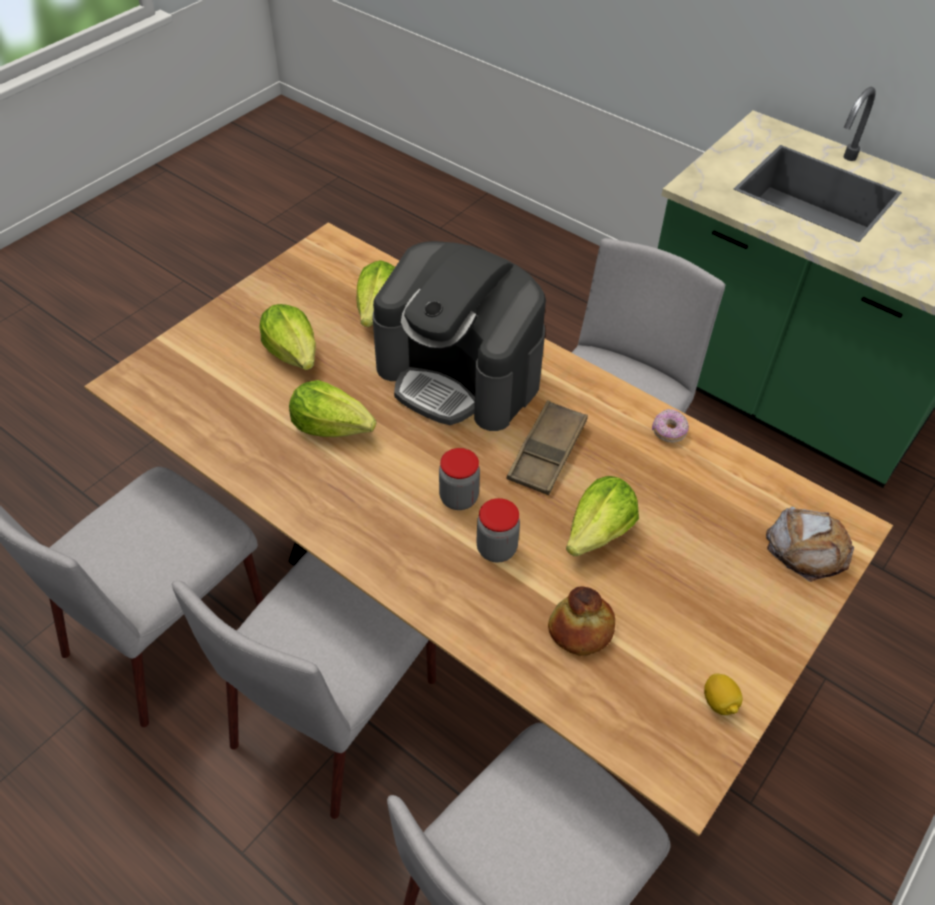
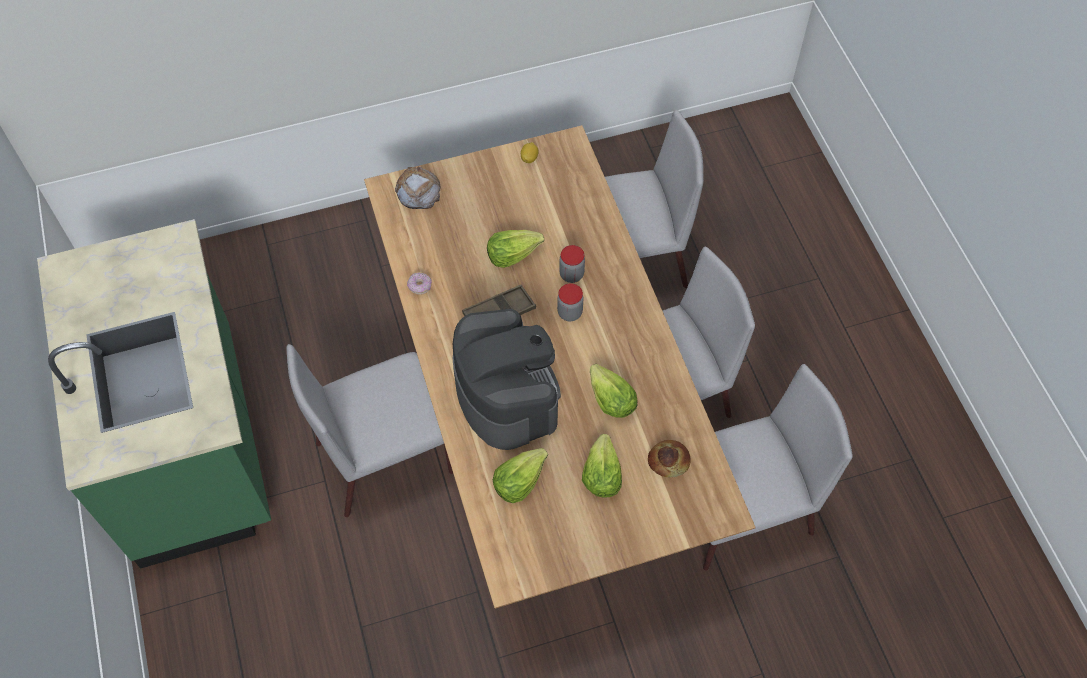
camera: 145 degrees left, 10 degrees up
bread [548,587,615,656] -> bread moved to [648,440,691,477]

